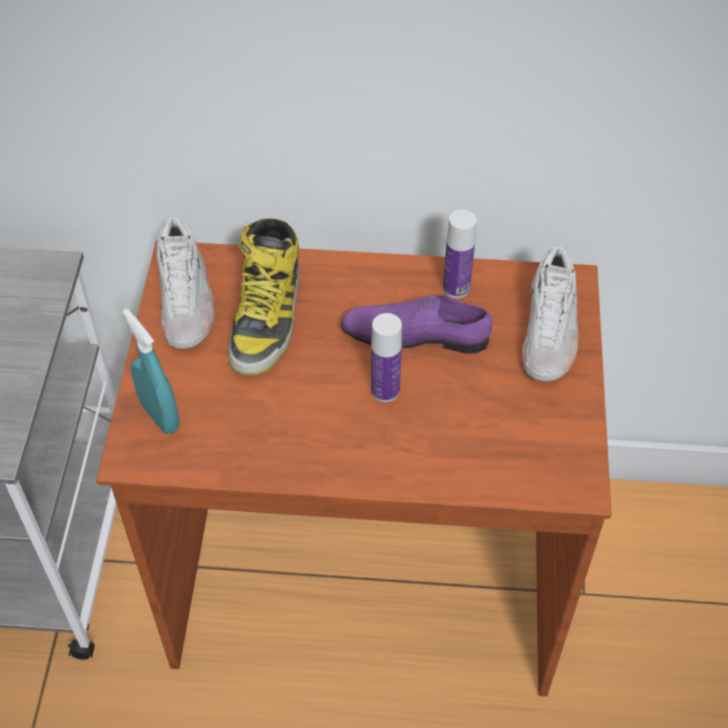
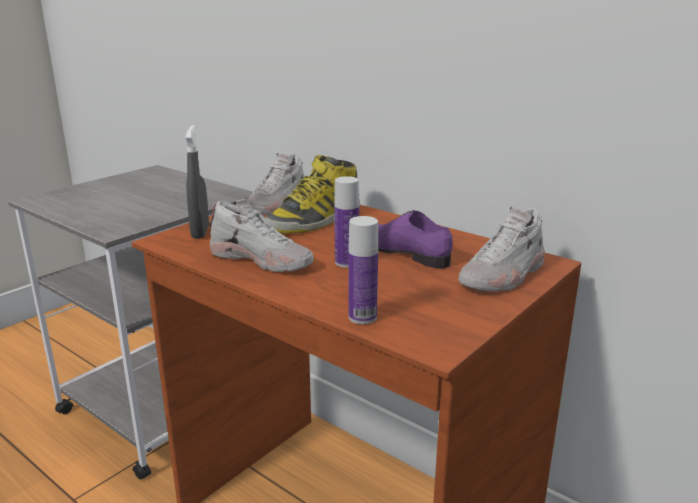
camera: 35 degrees right, 30 degrees down
turquoise spray bottle [123,309,180,434] -> grey spray bottle [185,125,209,239]
bottle [443,209,477,298] -> bottle moved to [348,216,378,324]
none -> white shoe [209,199,314,272]

